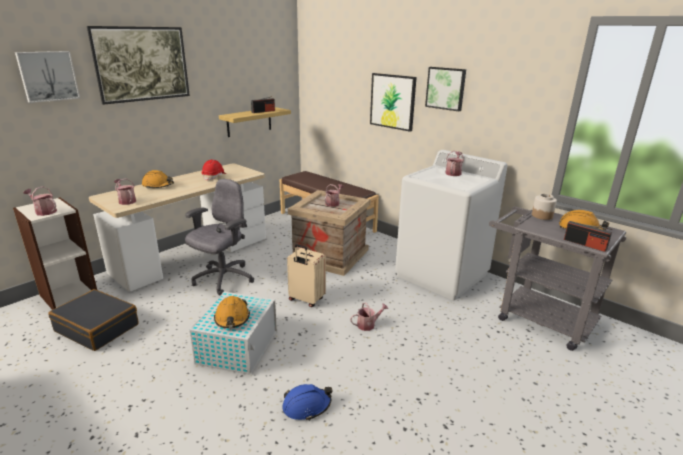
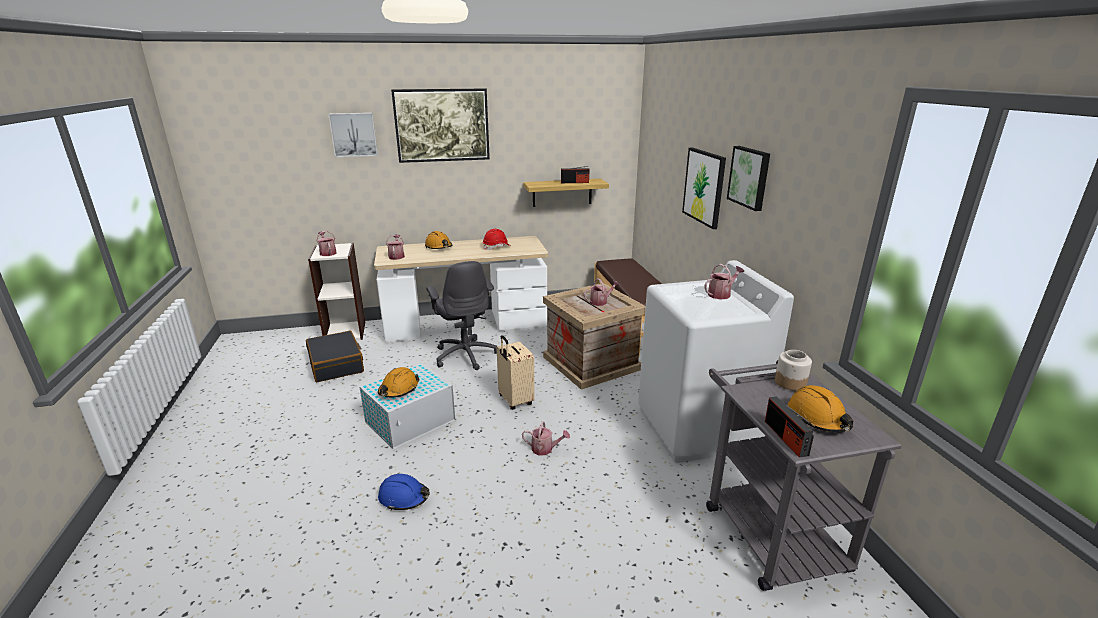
camera: 35 degrees right, 0 degrees up
grey office chair [185,179,254,296] -> grey office chair turned 90 degrees clockwise [426,261,498,370]

